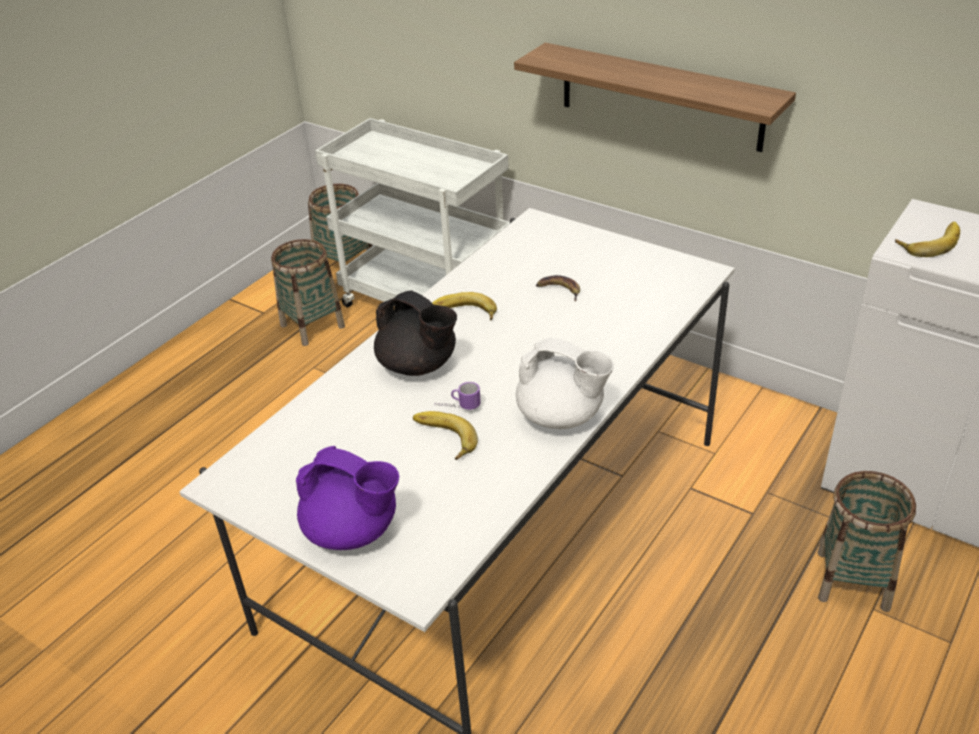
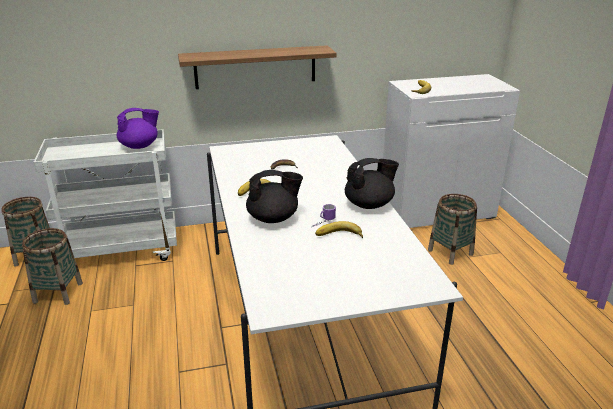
camera: 50 degrees left, 10 degrees down
purple teapot [296,446,399,550] -> purple teapot moved to [117,108,159,149]
white teapot [516,338,614,429] -> black teapot [345,158,399,209]

